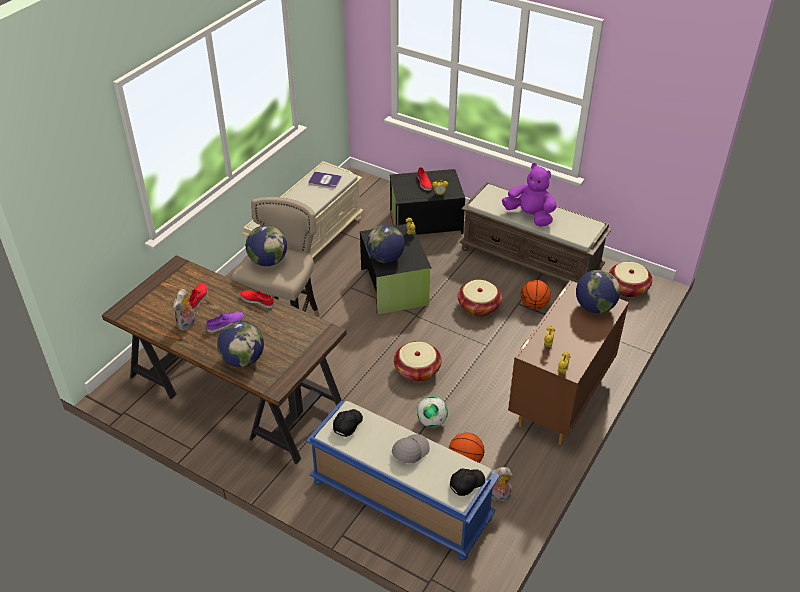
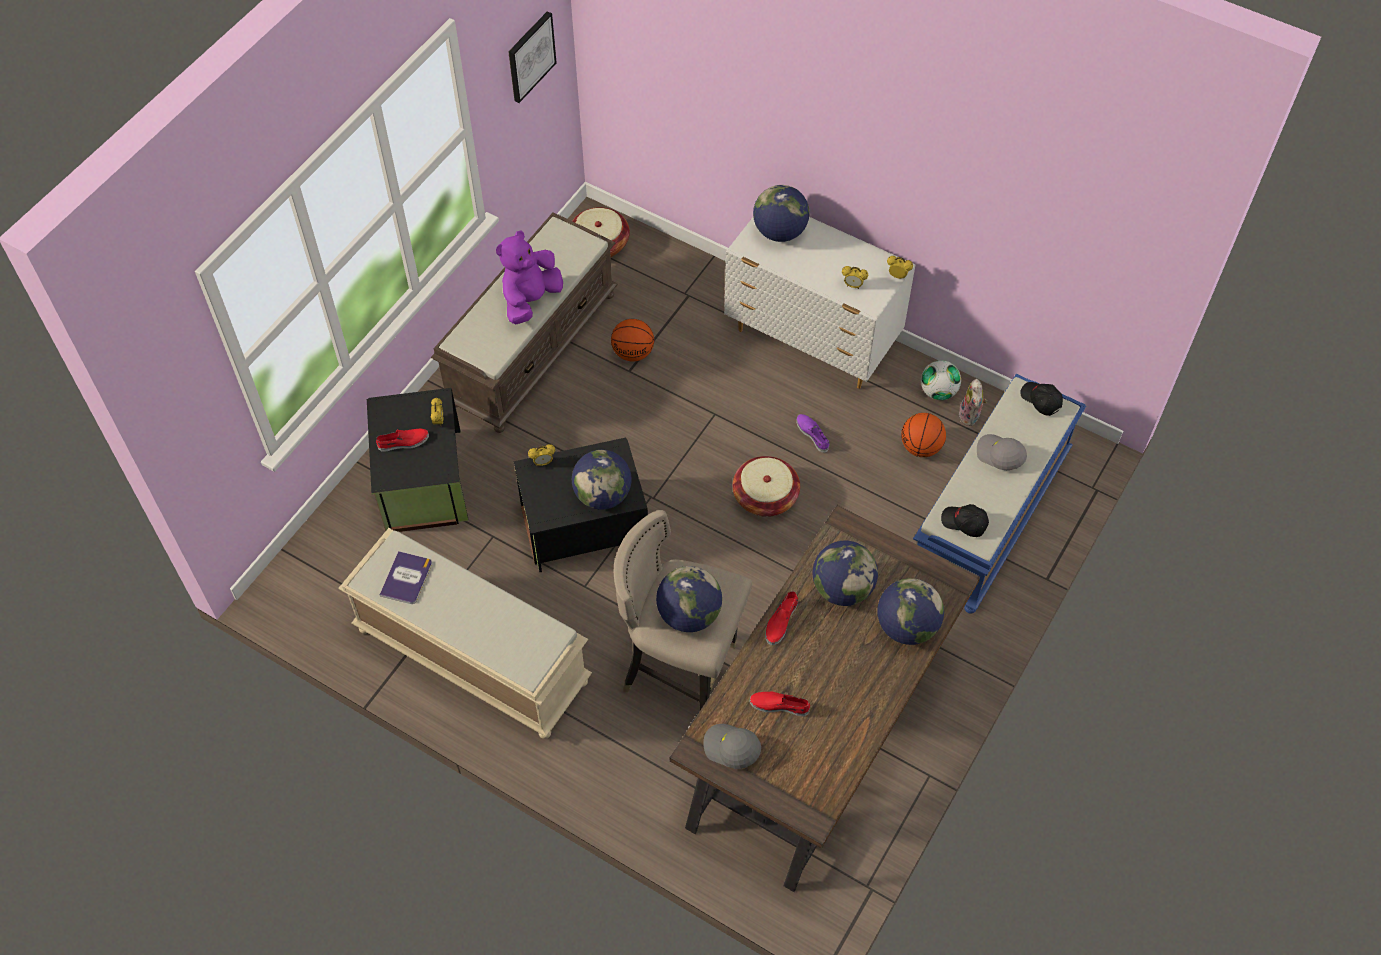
camera: 90 degrees left, 15 degrees up
plush toy [172,289,196,331] -> none
purple shoe [206,312,244,333] -> purple shoe moved to [796,414,830,453]
football [417,396,448,428] -> football moved to [921,360,961,400]
basket [458,280,502,317] -> none
brown dresser [508,281,629,445] -> white dresser [724,217,916,389]
none -> picture [508,11,557,103]
none -> grey cap [703,724,761,769]
none -> globe [813,541,878,606]

